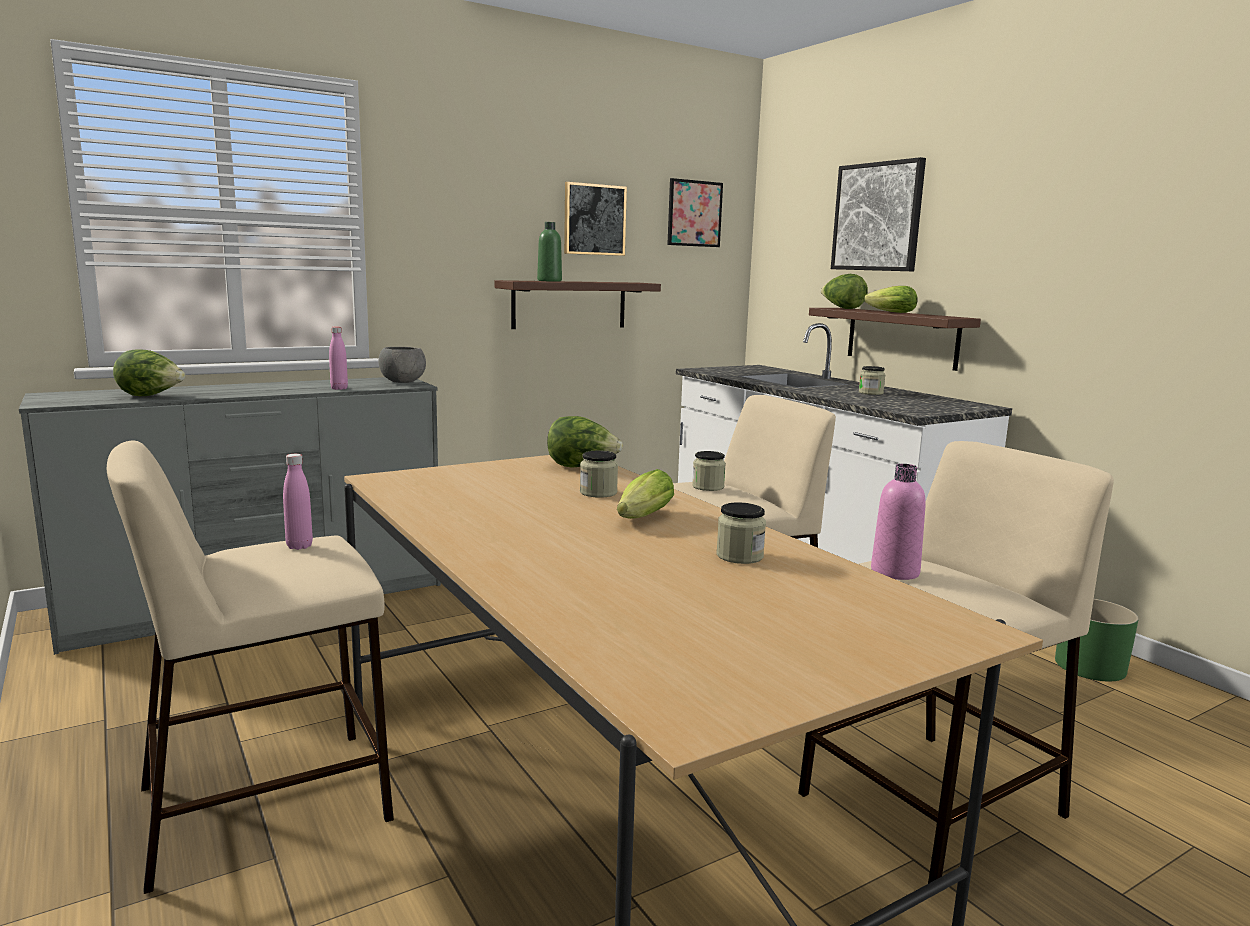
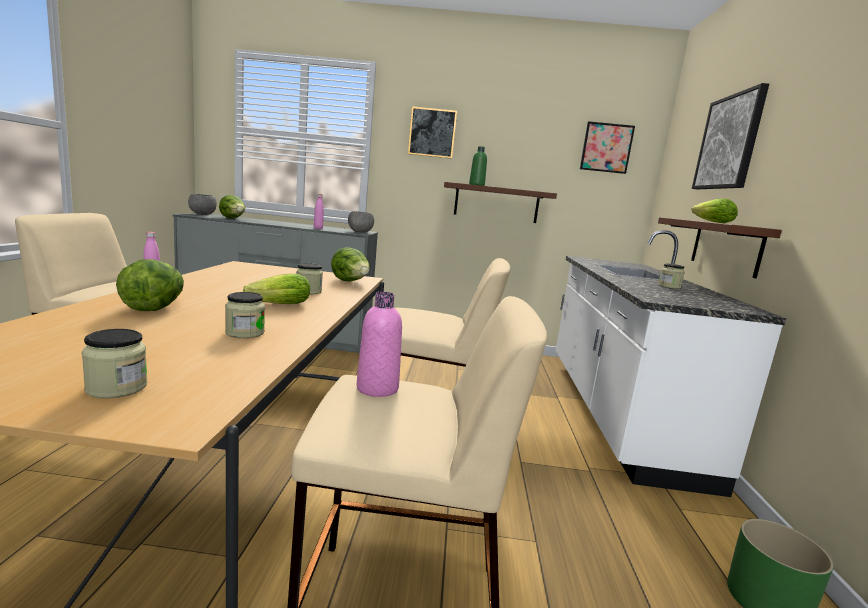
camera: 35 degrees right, 0 degrees up
picture [564,182,627,256] -> picture moved to [408,106,457,159]
jar [692,451,726,491] -> jar moved to [82,329,147,399]
lettuce [820,274,868,309] -> lettuce moved to [116,259,184,311]
none -> grey bowl [188,194,217,215]

